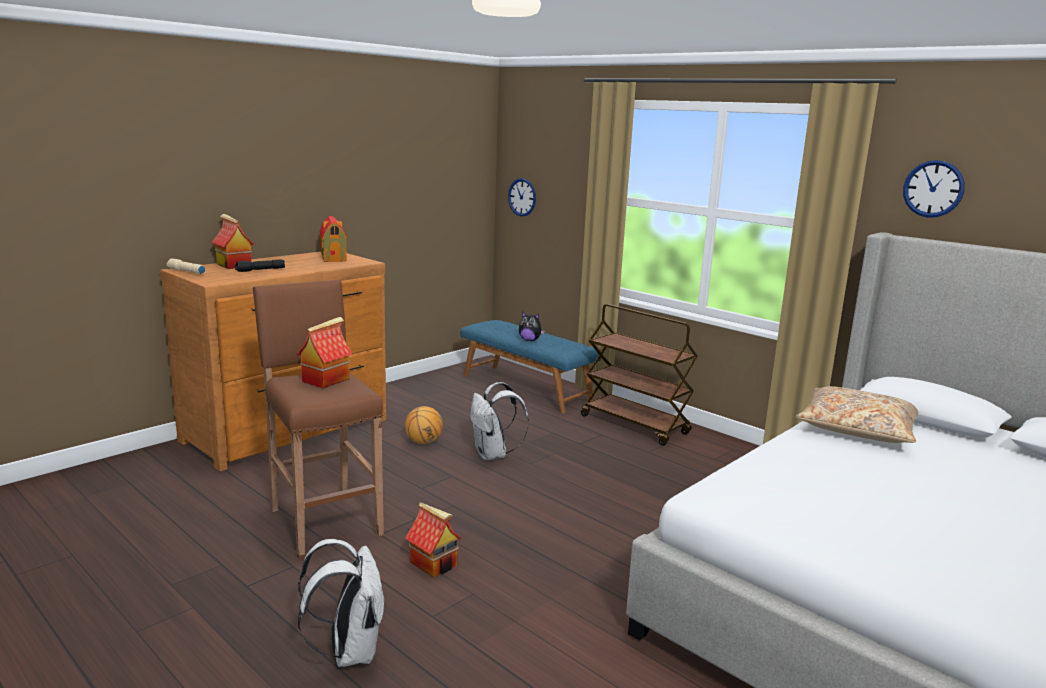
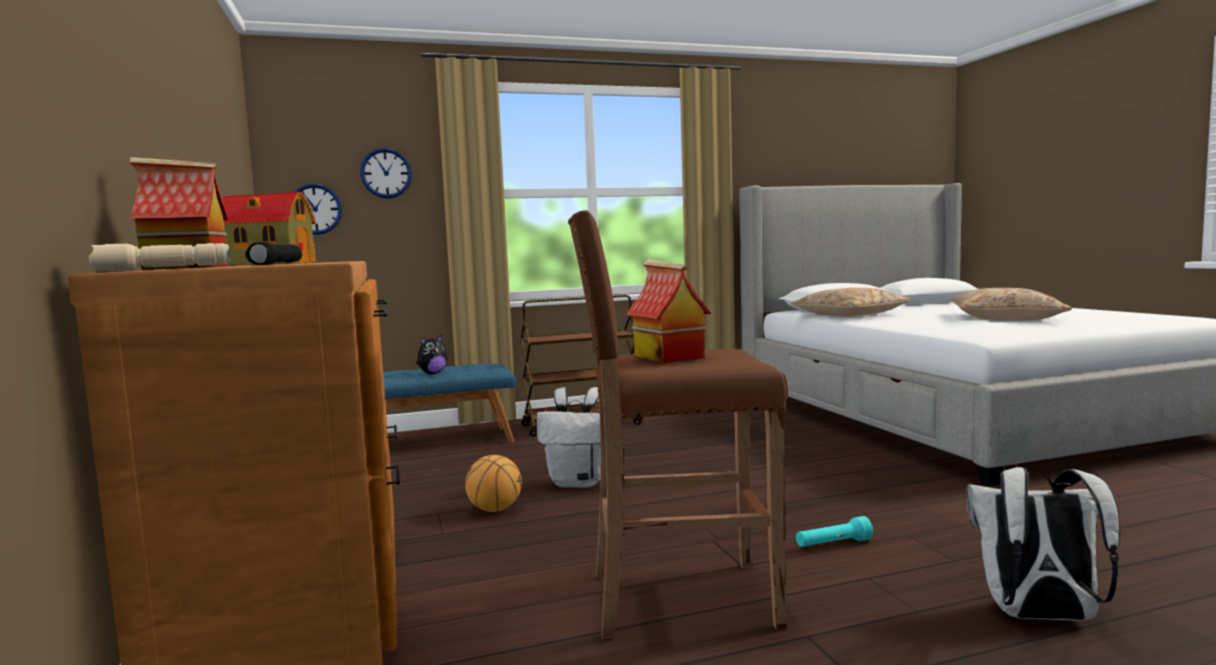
camera: 60 degrees left, 10 degrees down
toy house [405,502,462,577] -> turquoise flashlight [796,516,873,547]
wall clock [903,160,965,218] -> wall clock moved to [360,148,412,199]
none -> beige pillow [951,288,1072,321]

